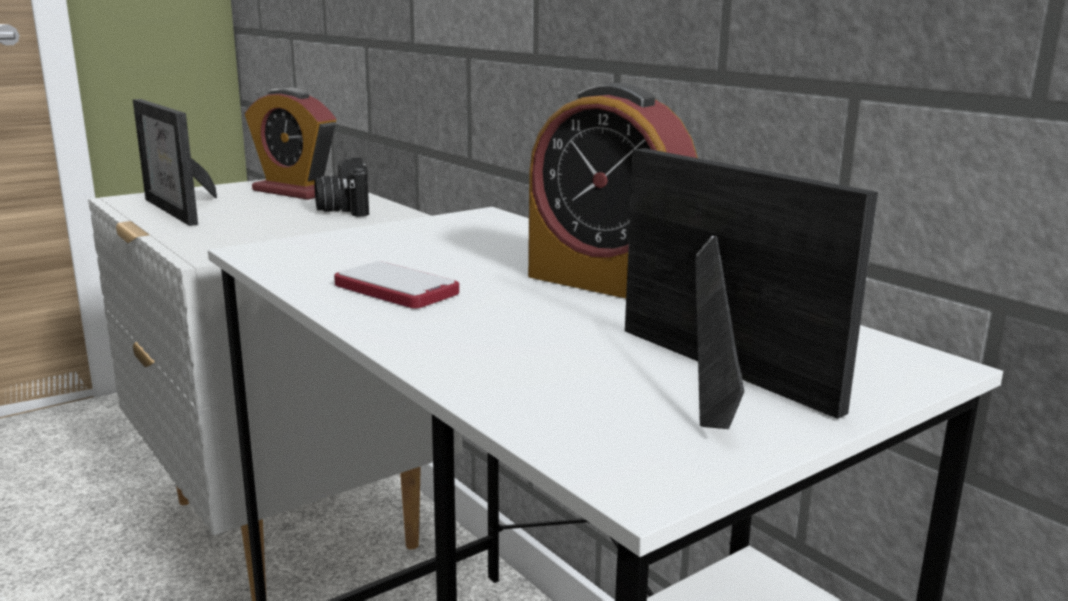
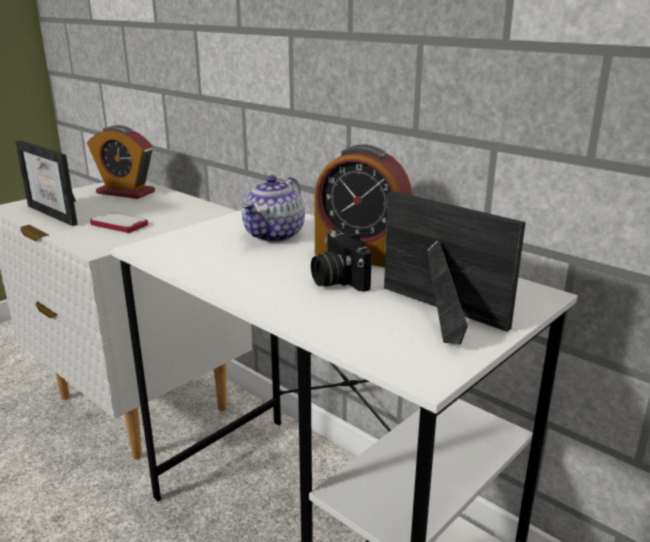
camera: 10 degrees left, 5 degrees up
camera [314,158,369,217] -> camera moved to [311,229,372,292]
phone [334,261,459,309] -> phone moved to [90,212,148,233]
none -> teapot [242,175,305,242]

